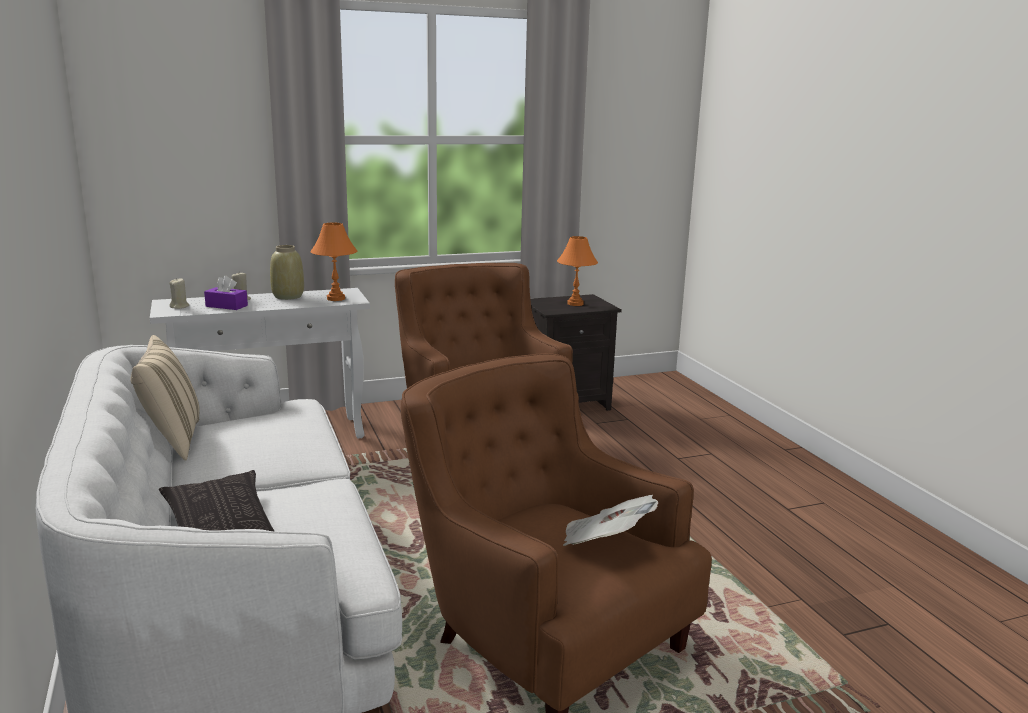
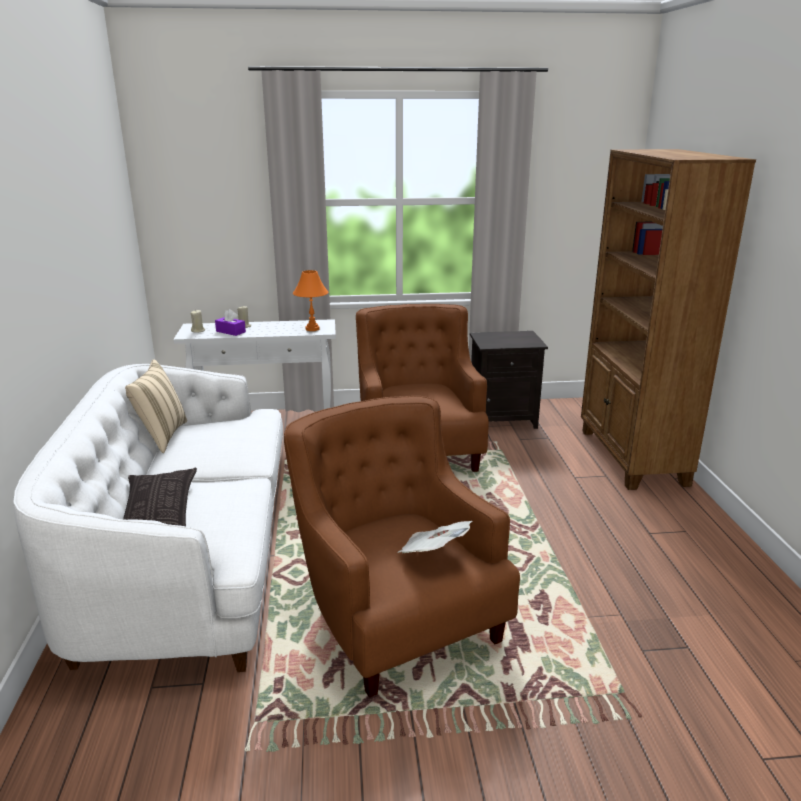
camera: 15 degrees right, 5 degrees up
beige vase [270,245,304,300] -> none
orange table lamp [557,236,598,306] -> none
none -> brown bookcase [581,149,756,490]

